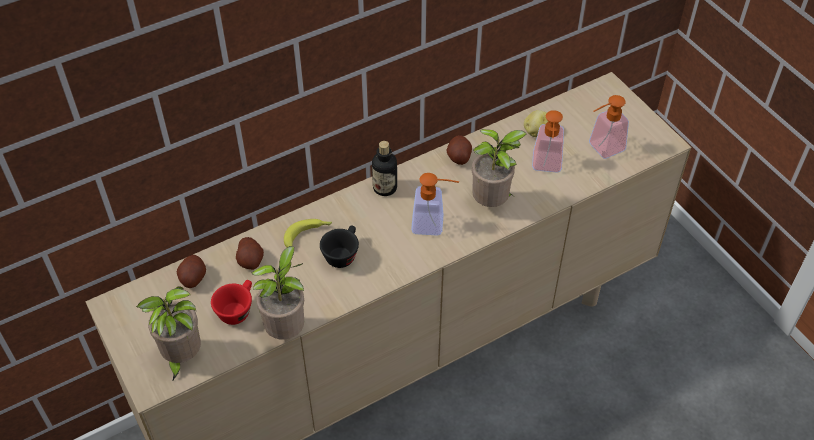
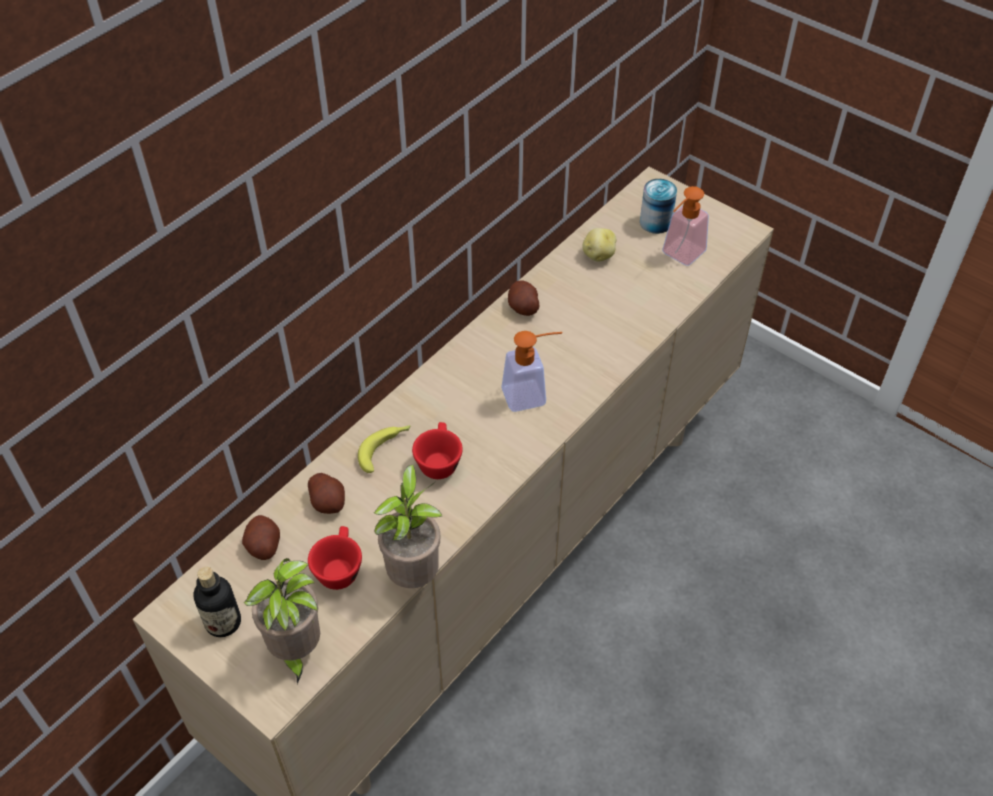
camera: 20 degrees left, 0 degrees up
black cup [320,225,359,268] -> red cup [412,422,463,479]
bottle [372,141,397,196] -> bottle moved to [194,567,241,637]
potted plant [472,129,527,207] -> none
soap dispenser [532,110,564,173] -> none
none -> can [640,179,677,234]

